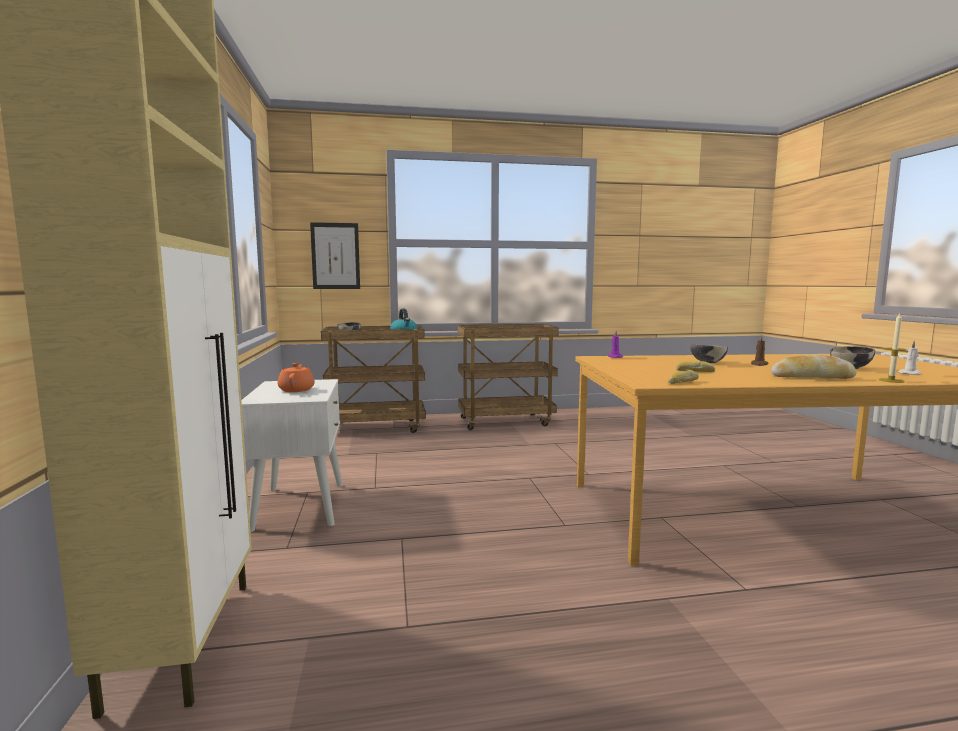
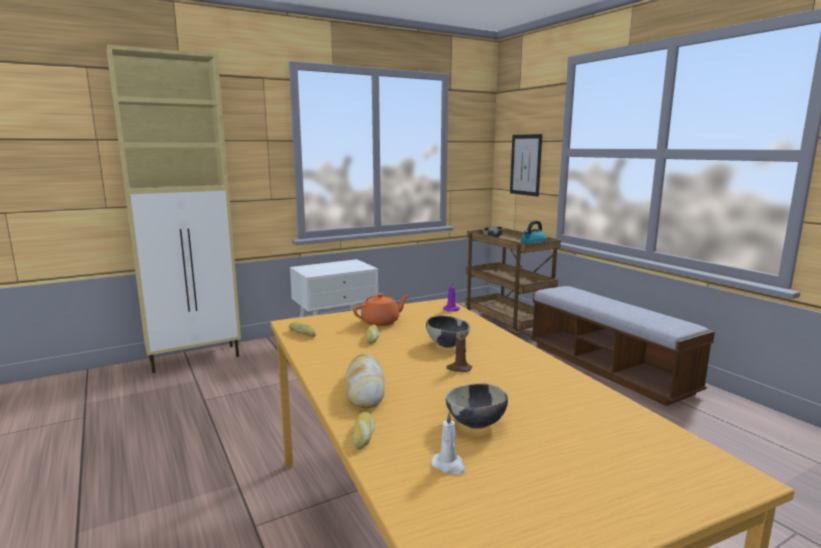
camera: 70 degrees right, 5 degrees up
orange teapot [278,363,315,392] -> orange teapot moved to [353,293,409,326]
brown cart [458,324,559,430] -> bench [531,286,715,406]
candle [879,312,907,383] -> bread [353,412,375,450]

